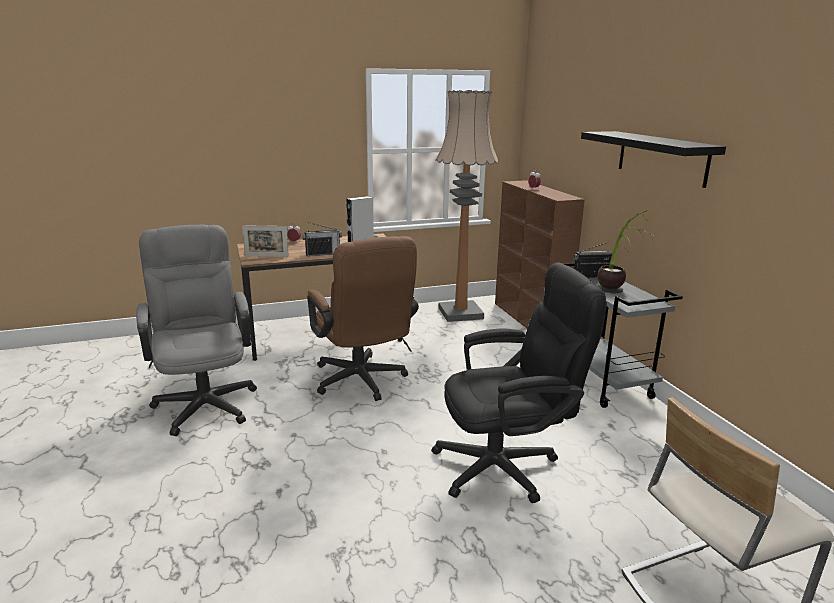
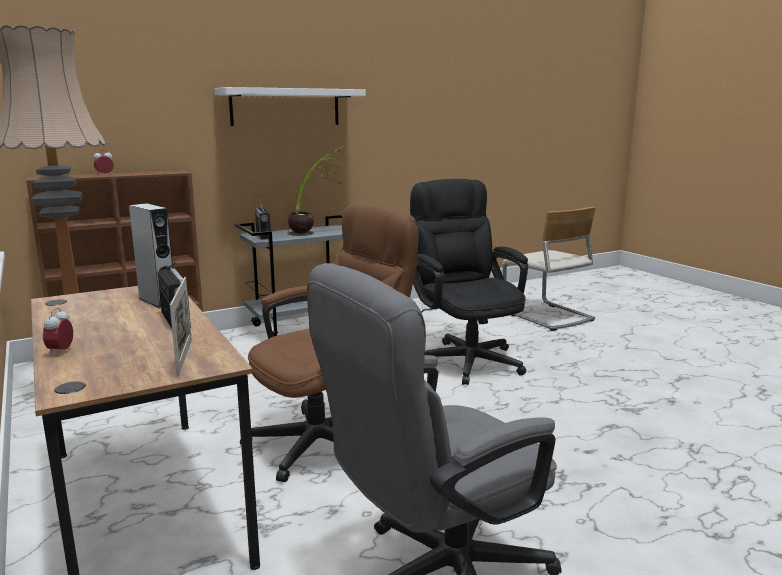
camera: 100 degrees left, 5 degrees down
black shelf [581,131,726,188] -> white shelf [215,87,366,126]

